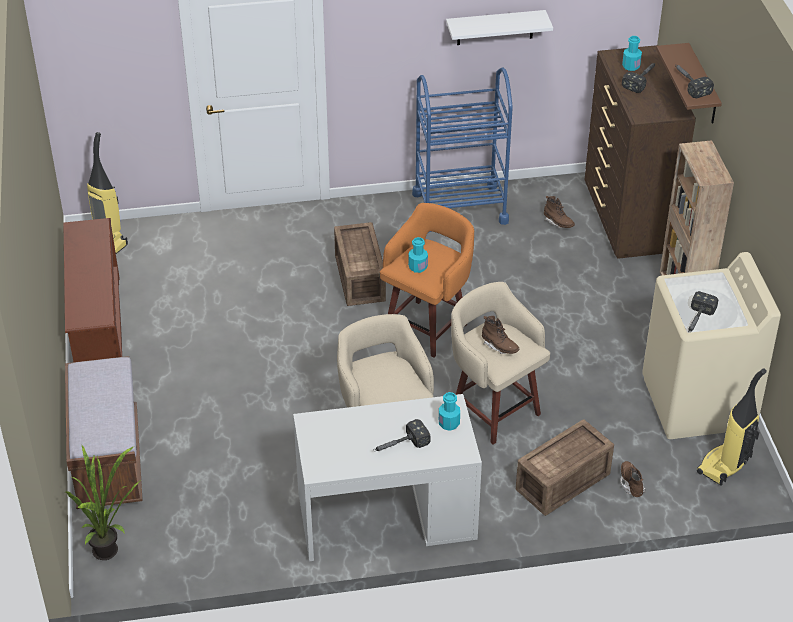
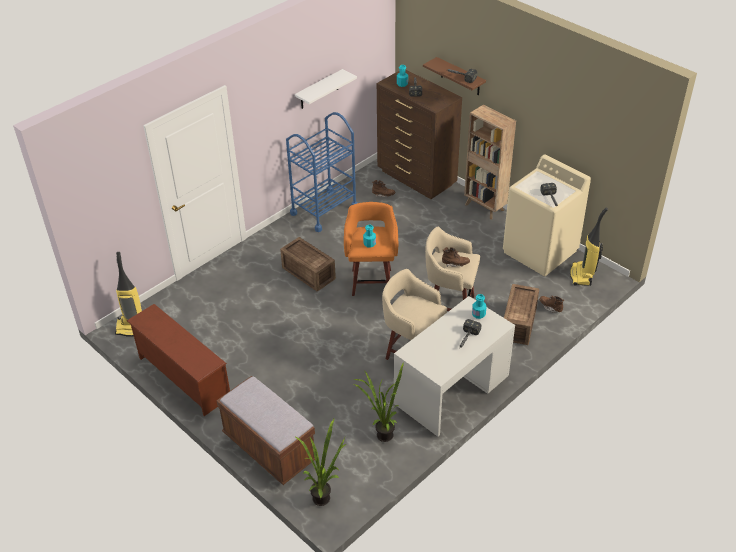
camera: 35 degrees left, 0 degrees up
none -> potted plant [354,361,404,442]

